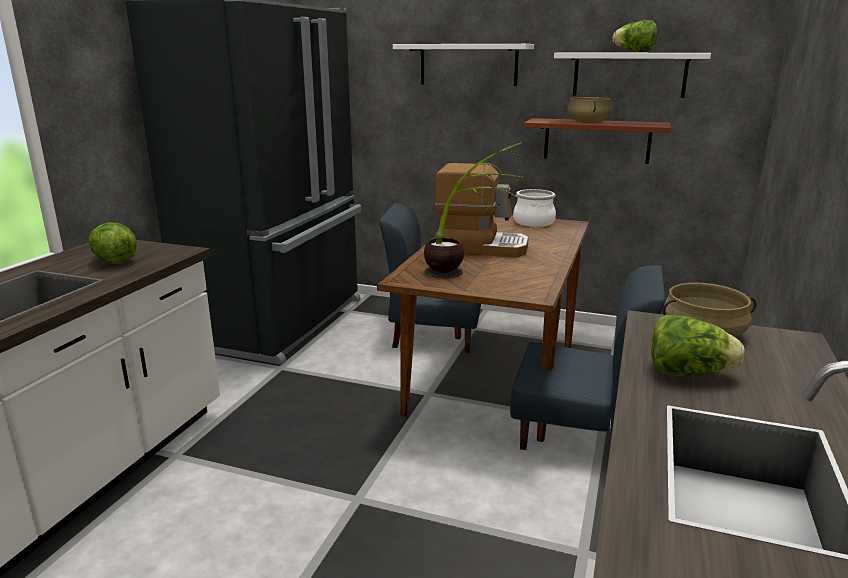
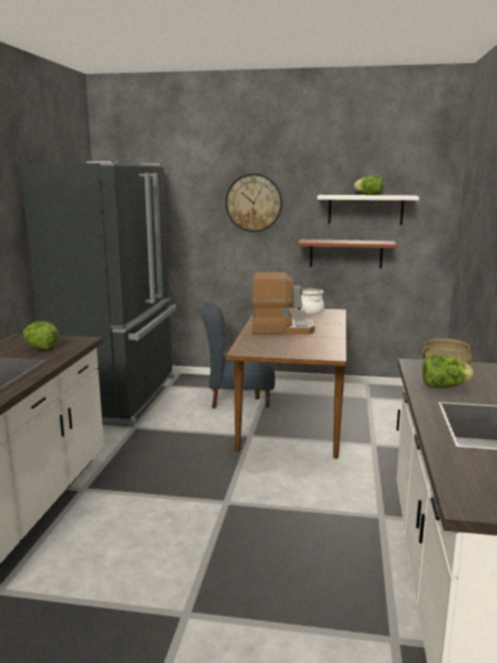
camera: 10 degrees left, 5 degrees down
white shelf [393,44,534,86] -> wall clock [225,173,282,232]
potted plant [424,142,524,278] -> none
blue chair [510,265,666,450] -> none
beige cooking pot [567,97,613,122] -> none

